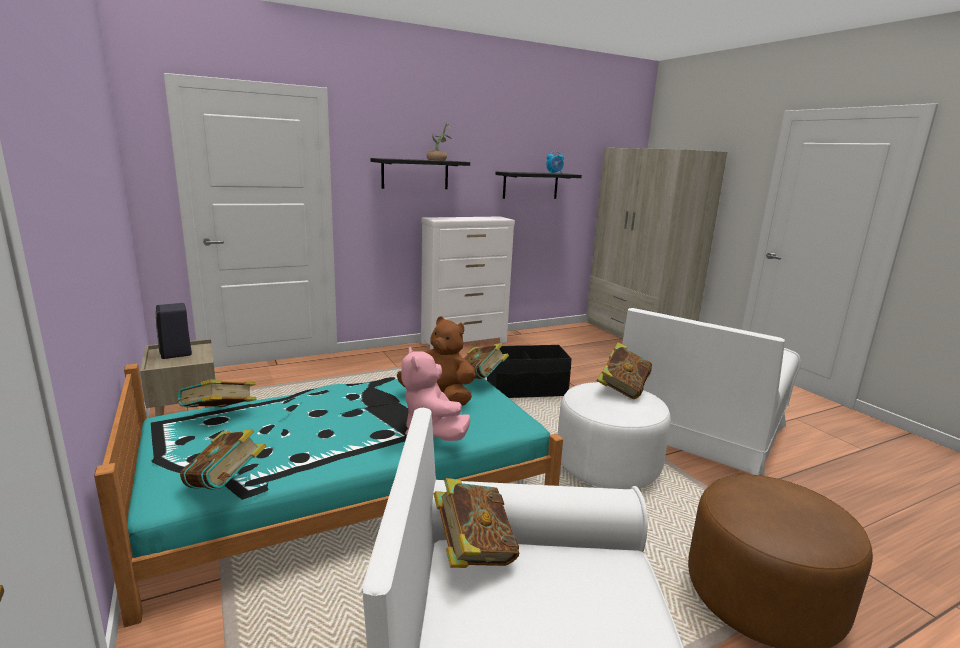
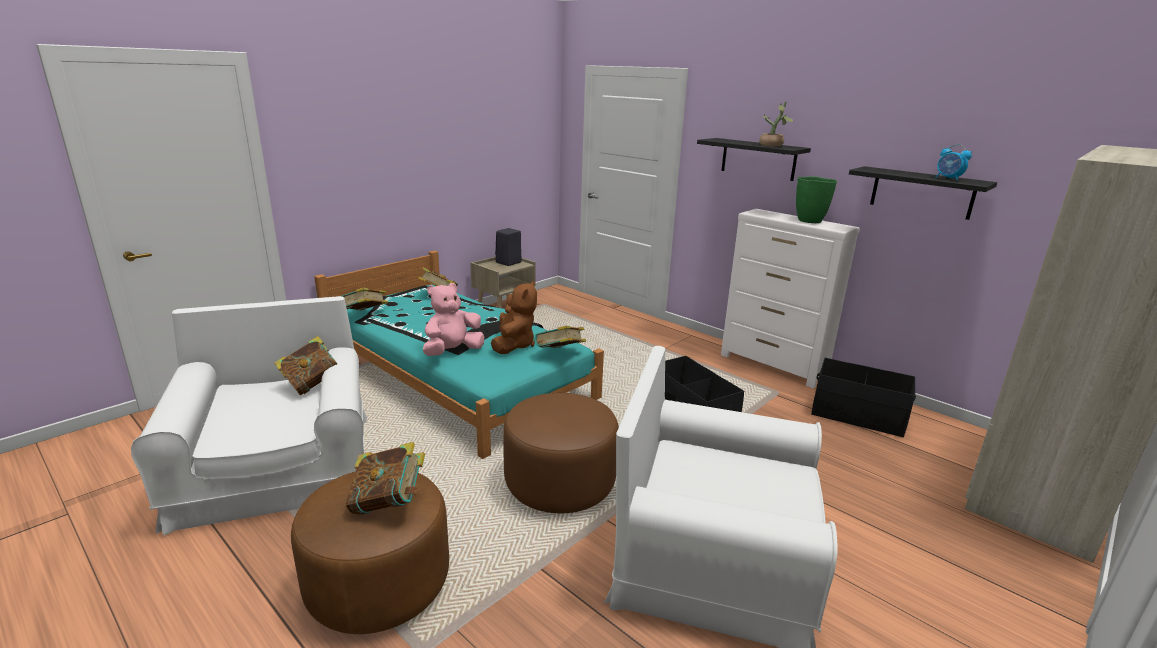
camera: 70 degrees right, 5 degrees up
white ottoman [558,382,671,489] -> brown ottoman [503,393,619,513]
book [596,342,652,399] -> book moved to [345,442,425,515]
none -> green vase [796,176,837,223]
none -> black storage box [811,358,916,437]

